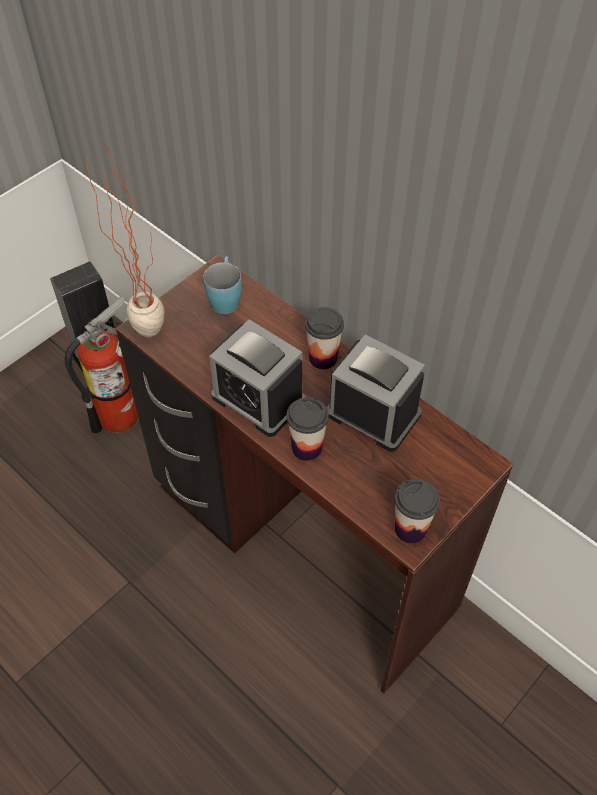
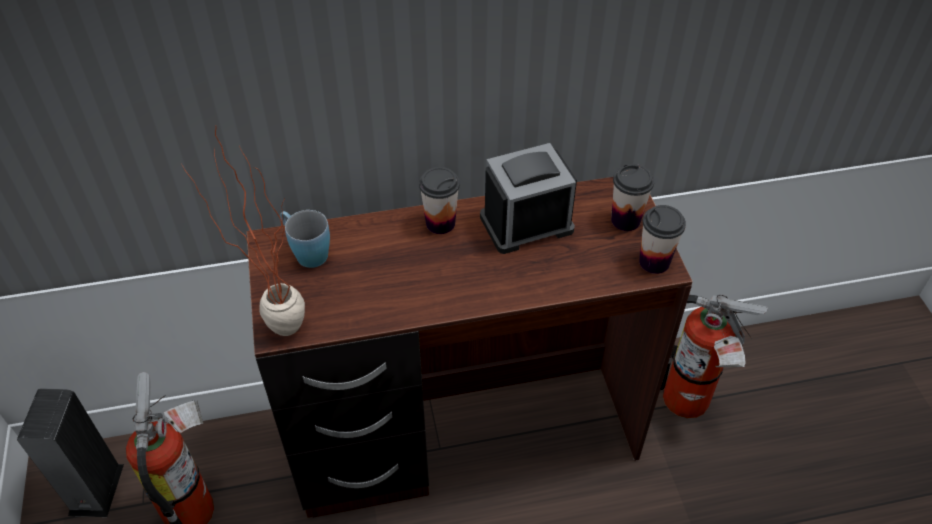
camera: 55 degrees left, 5 degrees down
alarm clock [209,320,306,437] -> none
cup [286,397,329,461] -> cup moved to [611,164,654,231]
none -> fire extinguisher [660,295,768,418]

